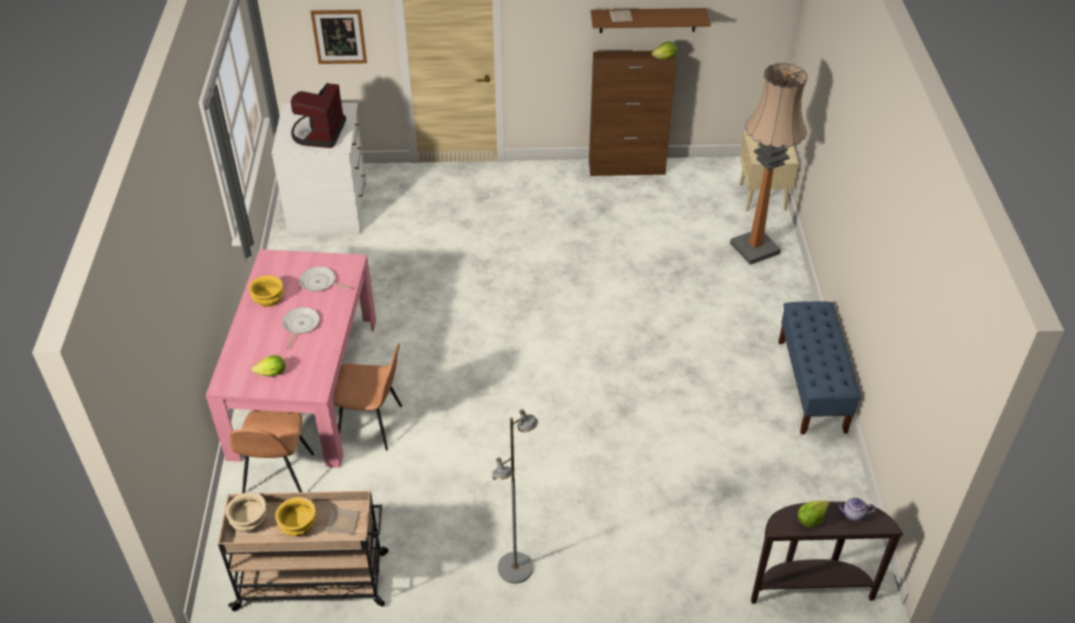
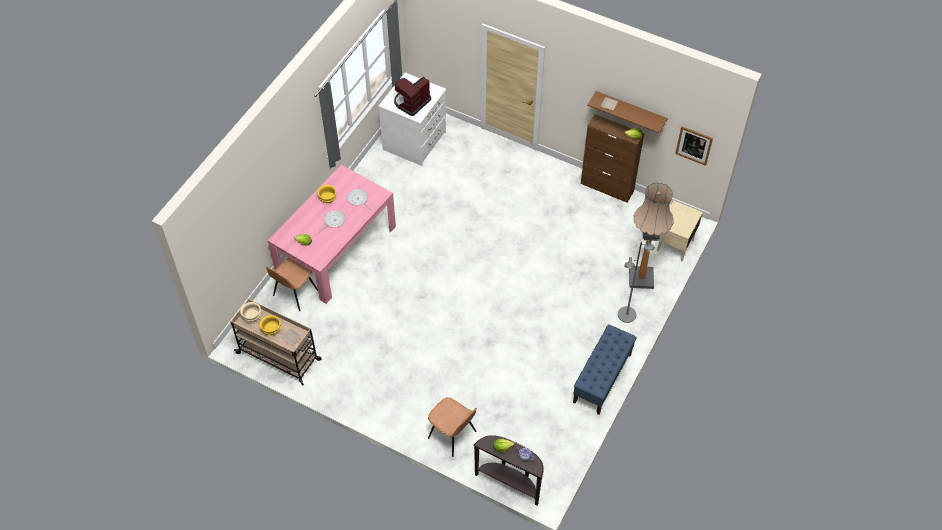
camera: 30 degrees right, 10 degrees up
picture [310,10,367,64] -> picture moved to [675,126,713,166]
brown chair [333,343,402,451] -> brown chair moved to [428,397,477,457]
grey floor lamp [492,409,538,584] -> grey floor lamp moved to [618,240,655,323]

